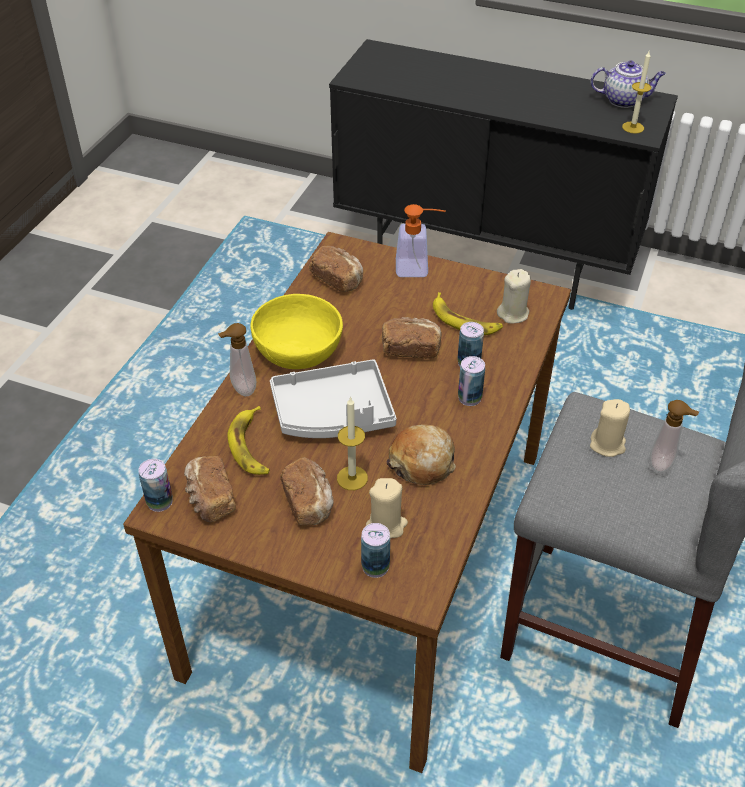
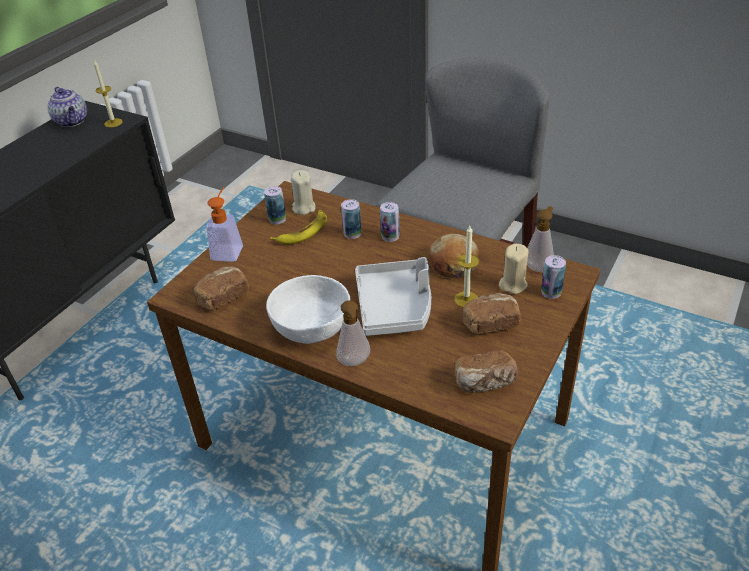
camera: 80 degrees left, 5 degrees down
can [138,459,173,512] -> can moved to [264,186,286,224]
banana [227,406,270,475] -> none
yellow bowl [250,294,343,369] -> white bowl [266,275,351,344]
bread [382,317,442,359] -> none
beige candle [590,399,630,457] -> none
teapot [591,60,666,108] -> teapot turned 135 degrees clockwise [47,87,87,127]
soap dispenser [649,400,699,474] -> soap dispenser moved to [527,206,554,272]

